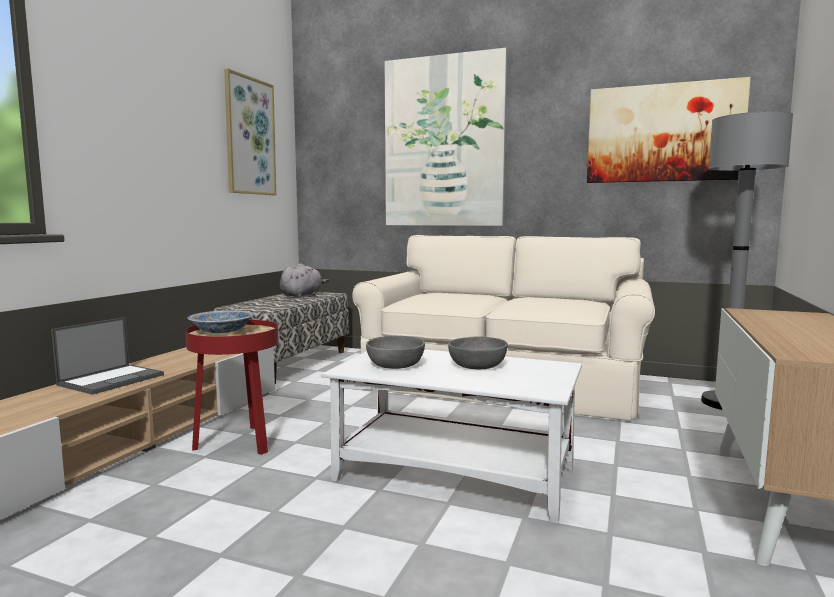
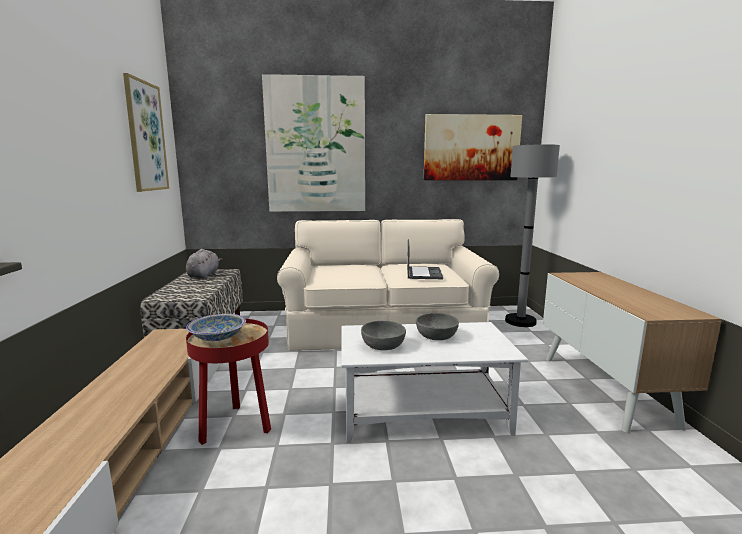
camera: 25 degrees left, 5 degrees up
laptop [51,317,164,395] -> laptop moved to [407,239,443,279]

